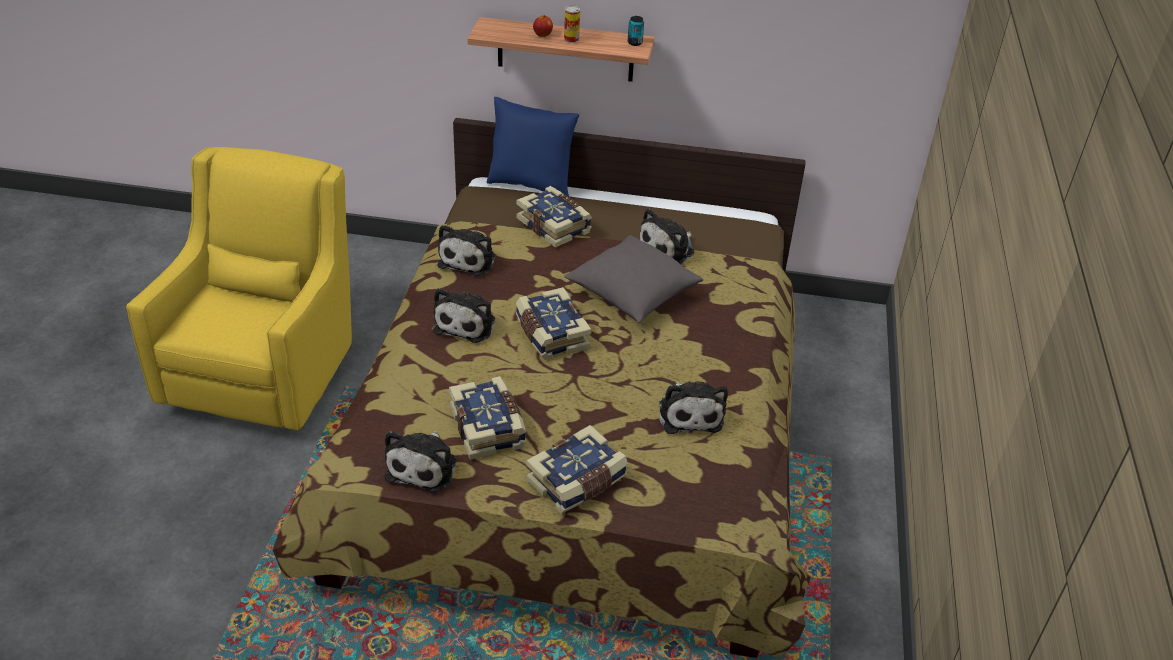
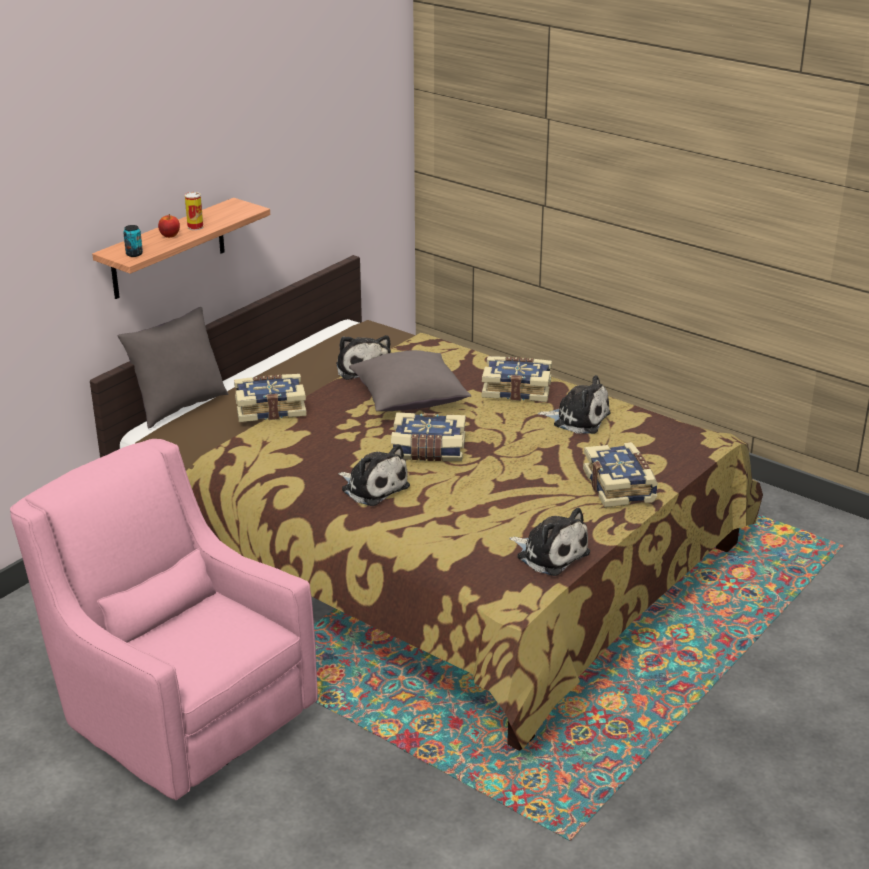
camera: 60 degrees left, 10 degrees down
yellow armchair [126,147,352,430] -> pink armchair [10,439,318,800]
plush toy [438,225,495,276] -> none
book [449,376,526,460] -> book moved to [482,356,552,402]
blue pillow [487,97,579,197] -> grey pillow [118,307,228,428]
can [628,16,644,46] -> can moved to [123,225,143,257]

